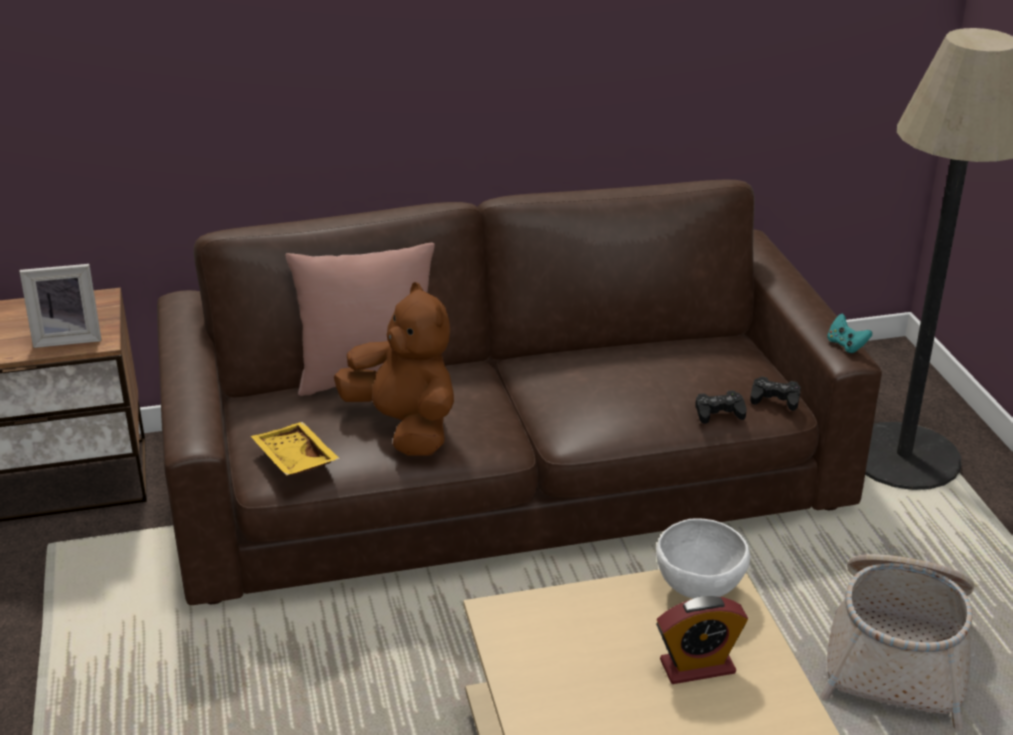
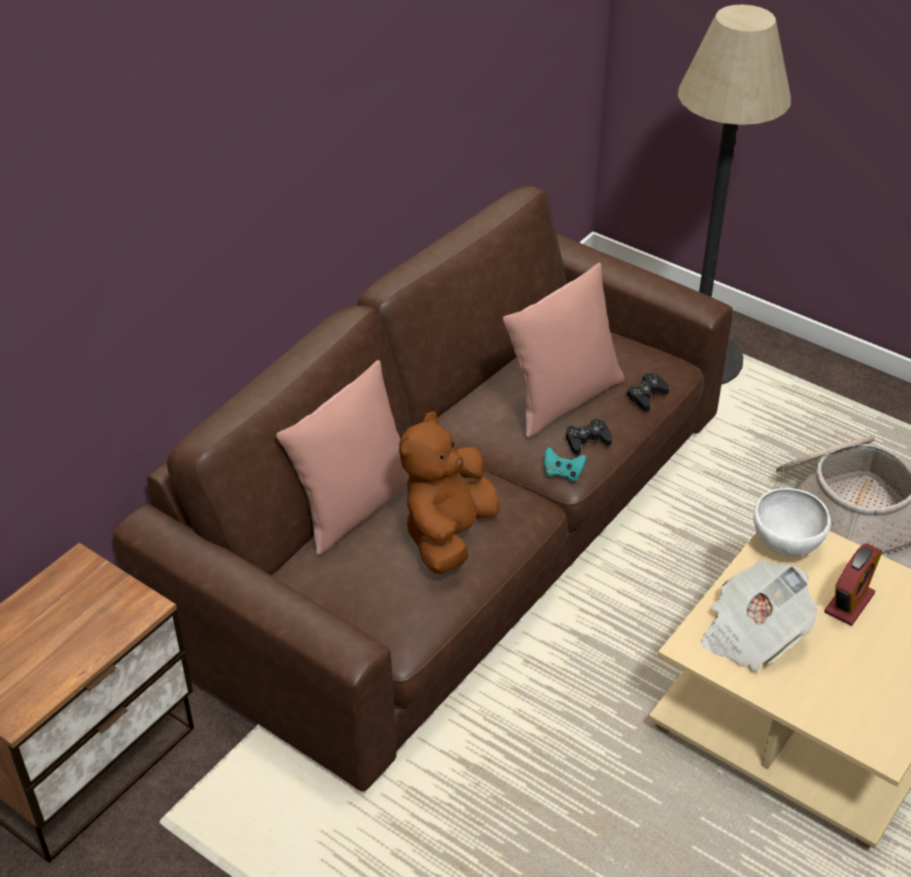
camera: 40 degrees left, 10 degrees up
picture frame [19,264,101,348] -> none
yellow tray [251,422,340,476] -> none
brown plush toy [334,282,454,456] -> brown plush toy turned 75 degrees counterclockwise [399,411,500,574]
black game controller [750,376,801,411] -> black game controller moved to [566,418,612,455]
turquoise game controller [827,313,872,353] -> turquoise game controller moved to [544,447,586,481]
none -> pink pillow [503,263,625,438]
none -> newspaper [701,560,817,671]

